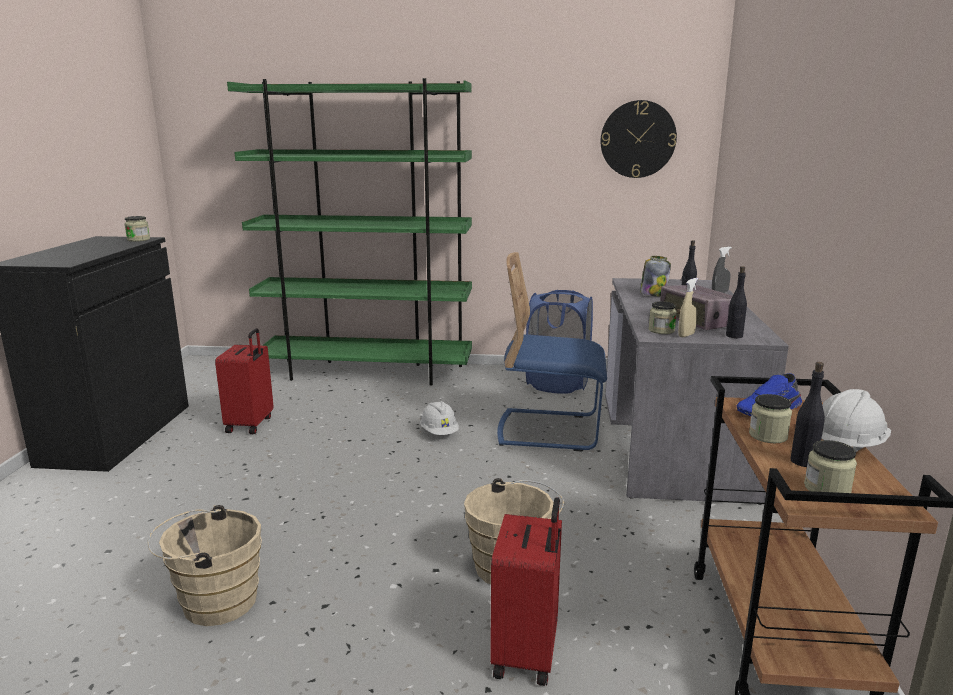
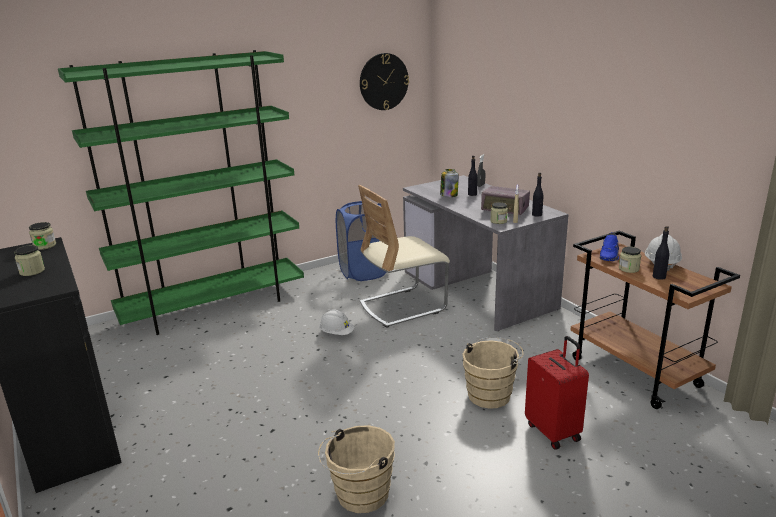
camera: 35 degrees left, 5 degrees up
red suitcase [215,328,274,434] -> none
blue chair [497,252,607,452] -> beige chair [358,185,450,328]
jar [804,440,857,493] -> jar moved to [14,245,45,276]

